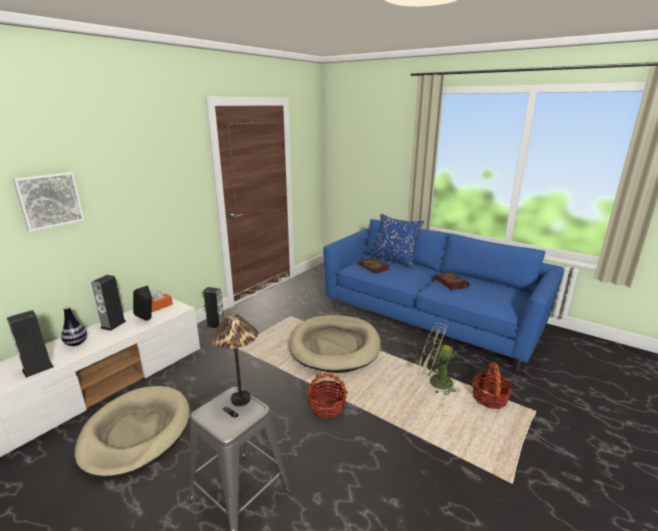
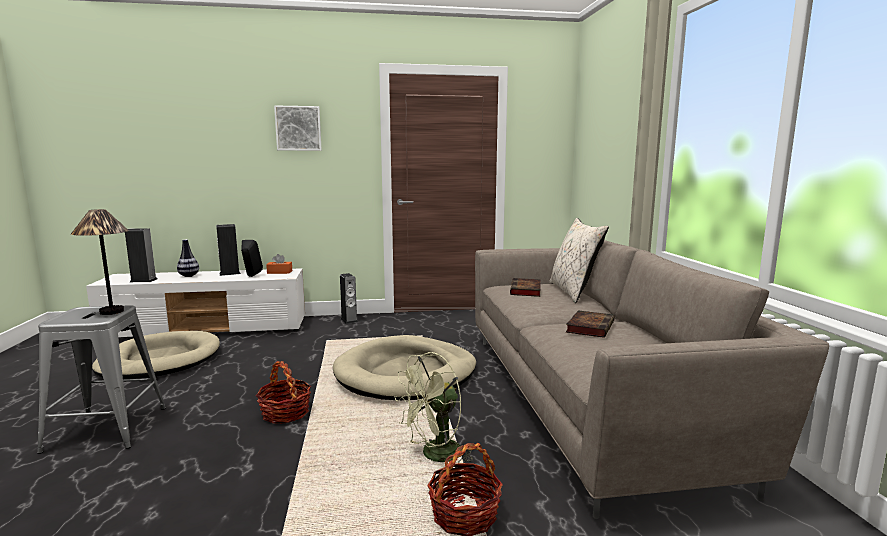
camera: 45 degrees right, 10 degrees down
picture [12,172,84,232] -> picture moved to [274,105,322,151]
blue sofa [323,219,564,371] -> beige sofa [475,240,829,519]
blue pillow [370,214,424,269] -> beige pillow [549,218,609,303]
green fan [419,323,460,395] -> green fan turned 105 degrees counterclockwise [395,352,473,462]

